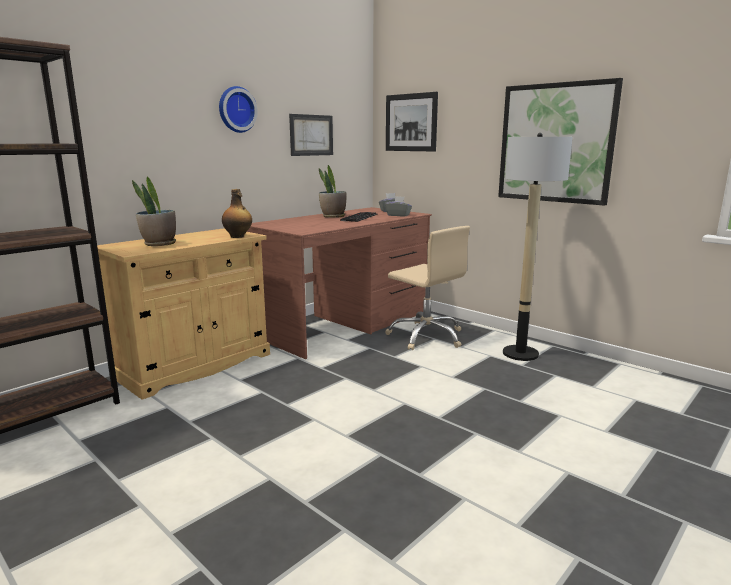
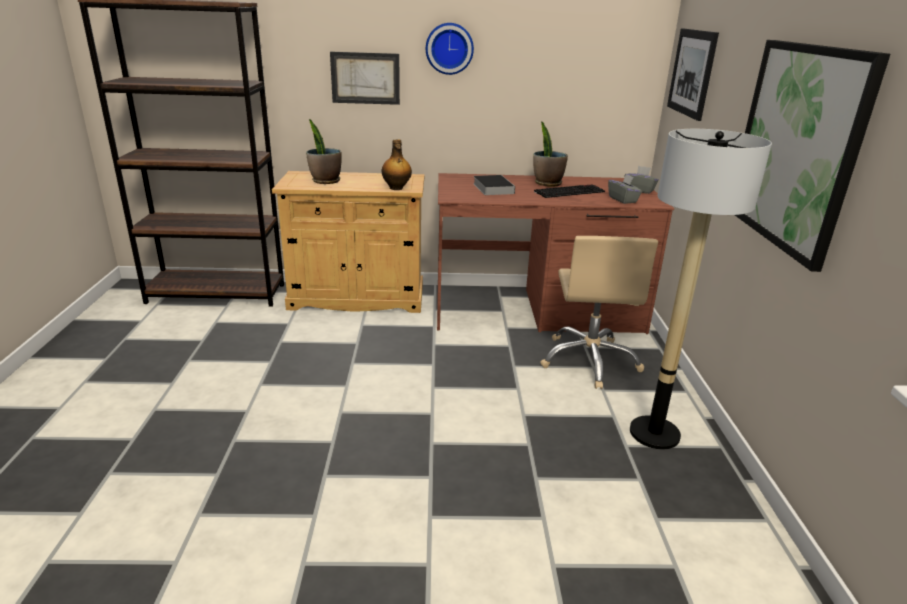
camera: 45 degrees right, 10 degrees up
picture [289,114,333,156] -> picture moved to [330,52,400,105]
none -> book [473,175,515,195]

